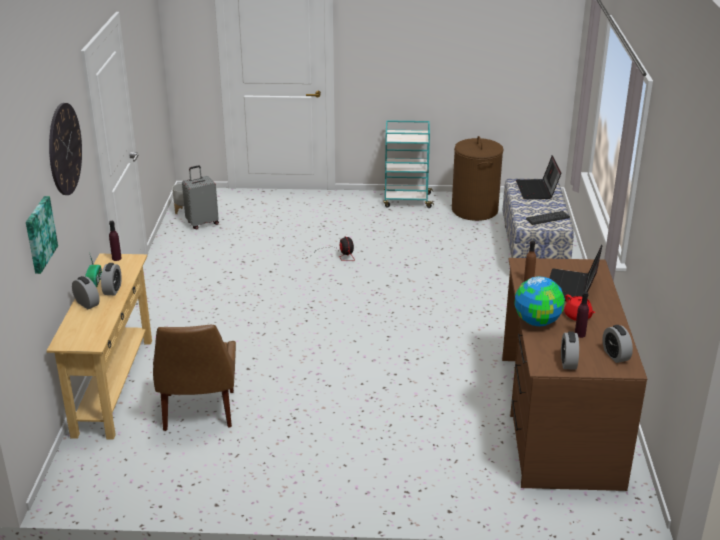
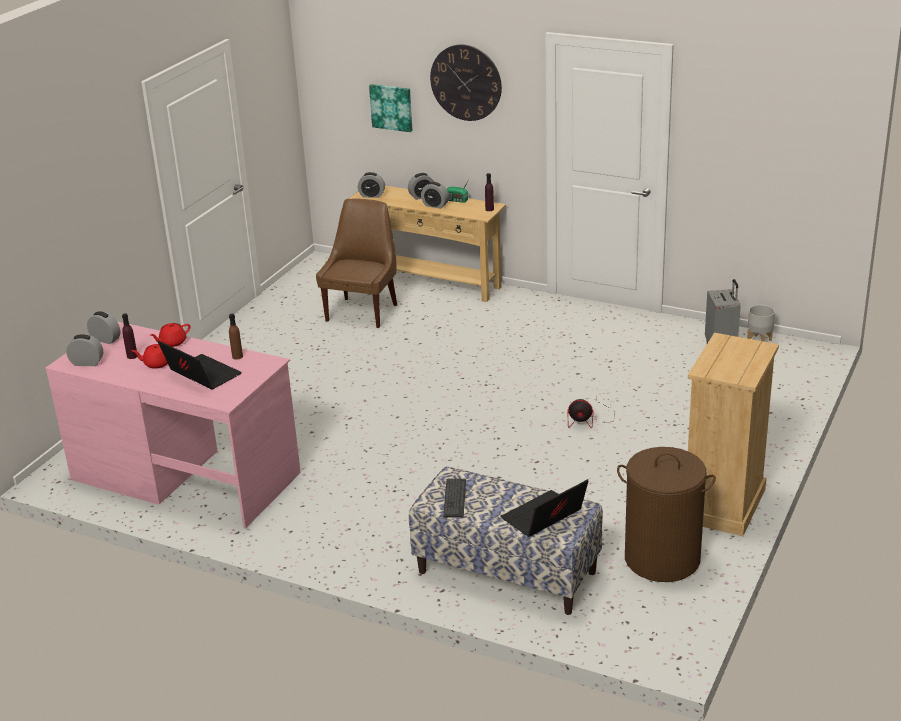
camera: 115 degrees right, 0 degrees up
brown chair [153,325,236,431] -> brown chair turned 90 degrees clockwise [316,199,397,328]
turquoise cart [383,120,434,208] -> beige dresser [688,333,779,536]
brown desk [502,258,647,491] -> pink desk [46,321,301,529]
globe [514,277,565,326] -> red teapot [150,323,191,347]
laptop [516,155,561,199] -> laptop turned 60 degrees counterclockwise [501,479,588,537]
none -> alarm clock [358,172,385,198]

